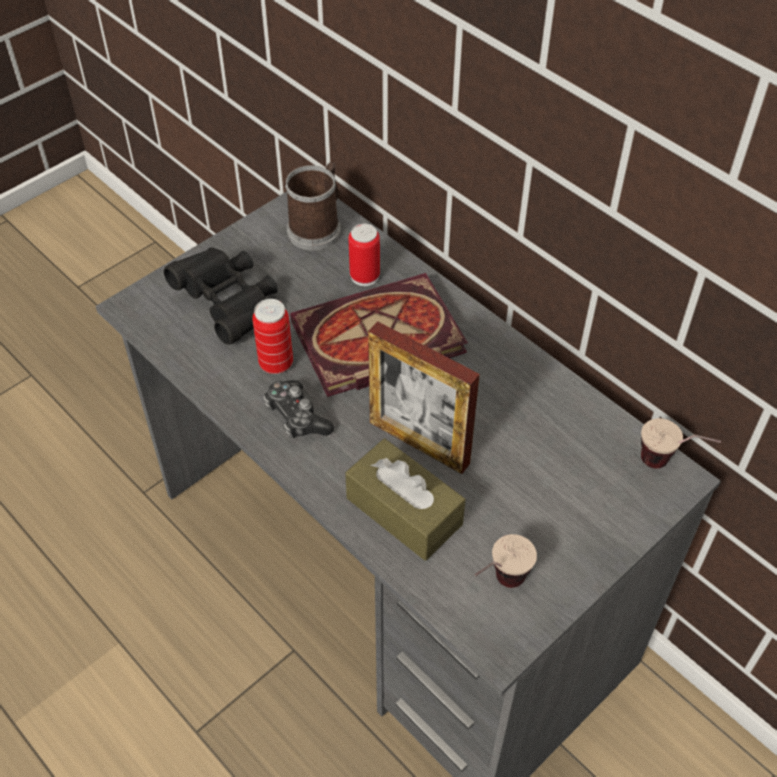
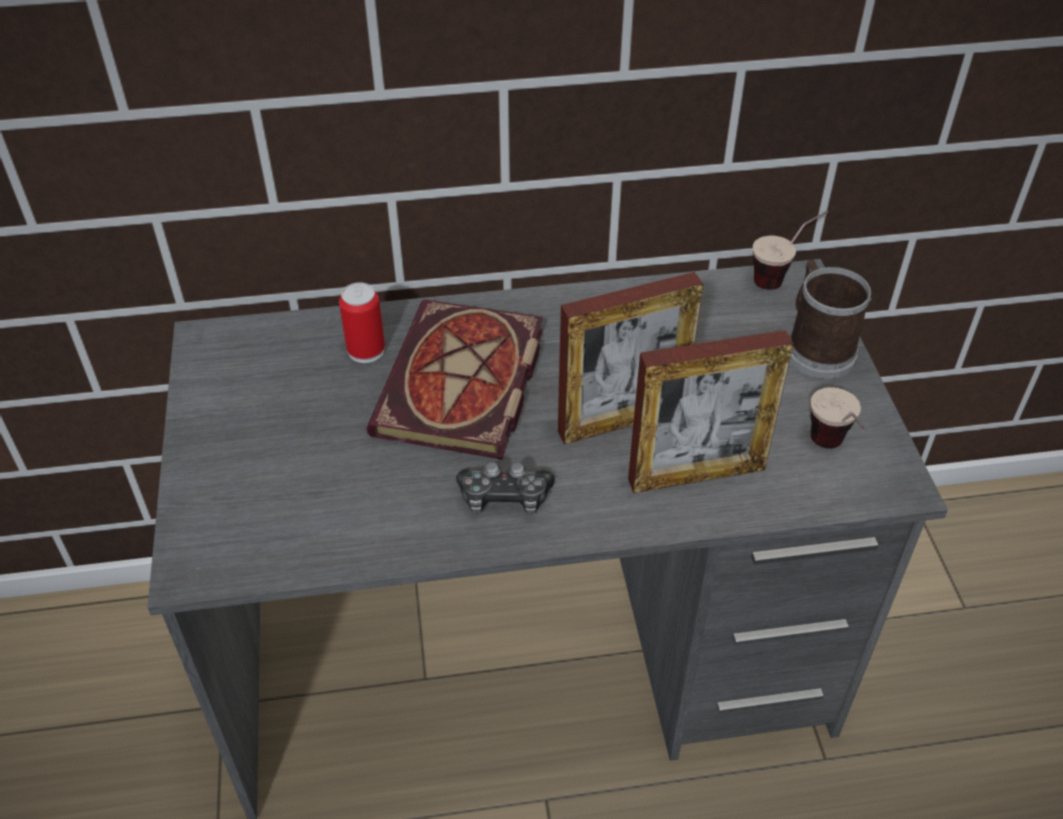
camera: 55 degrees left, 5 degrees down
black binoculars [164,247,278,345] -> none
can [252,299,293,374] -> none
mug [285,162,341,251] -> mug moved to [789,260,871,379]
brown tissue box [345,439,465,561] -> picture frame [628,330,793,493]

